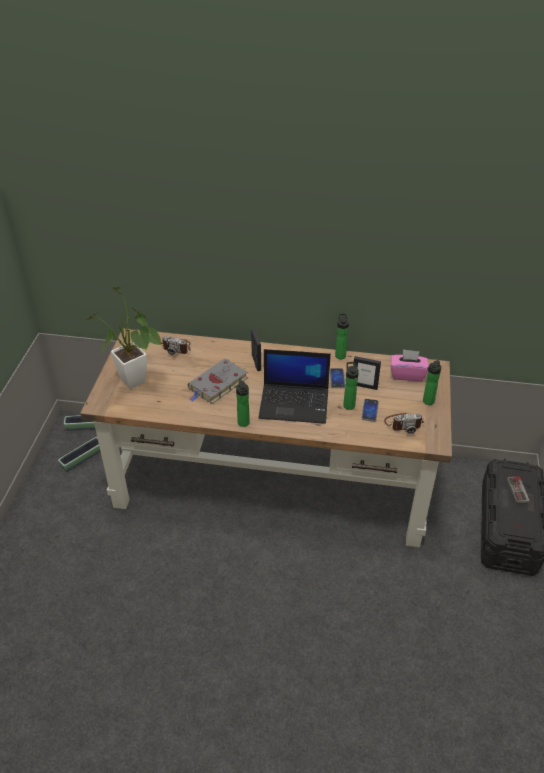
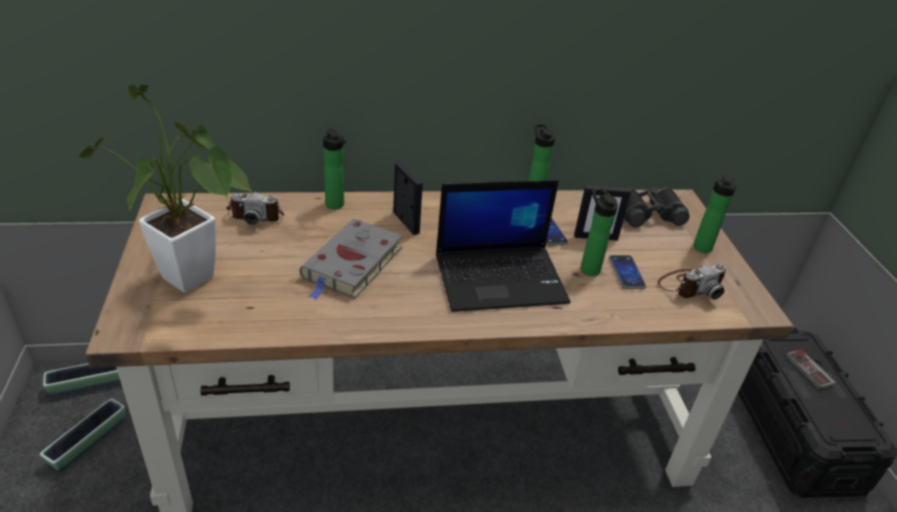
camera: 20 degrees left, 5 degrees down
bottle [236,381,250,427] -> bottle moved to [323,128,346,209]
pink tissue box [391,349,429,382] -> black binoculars [624,188,690,228]

